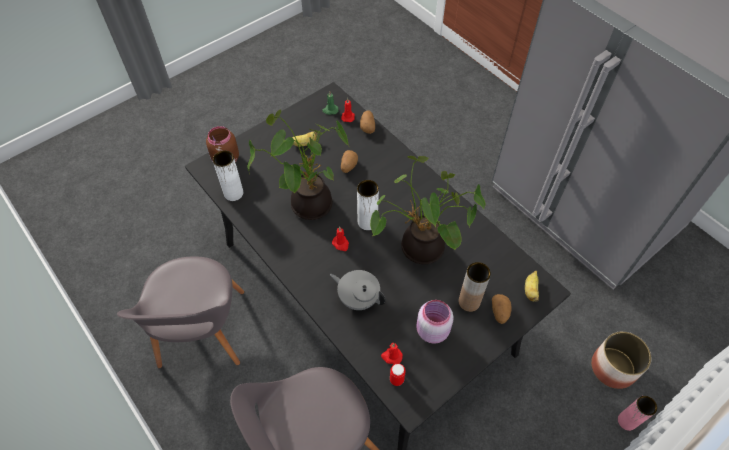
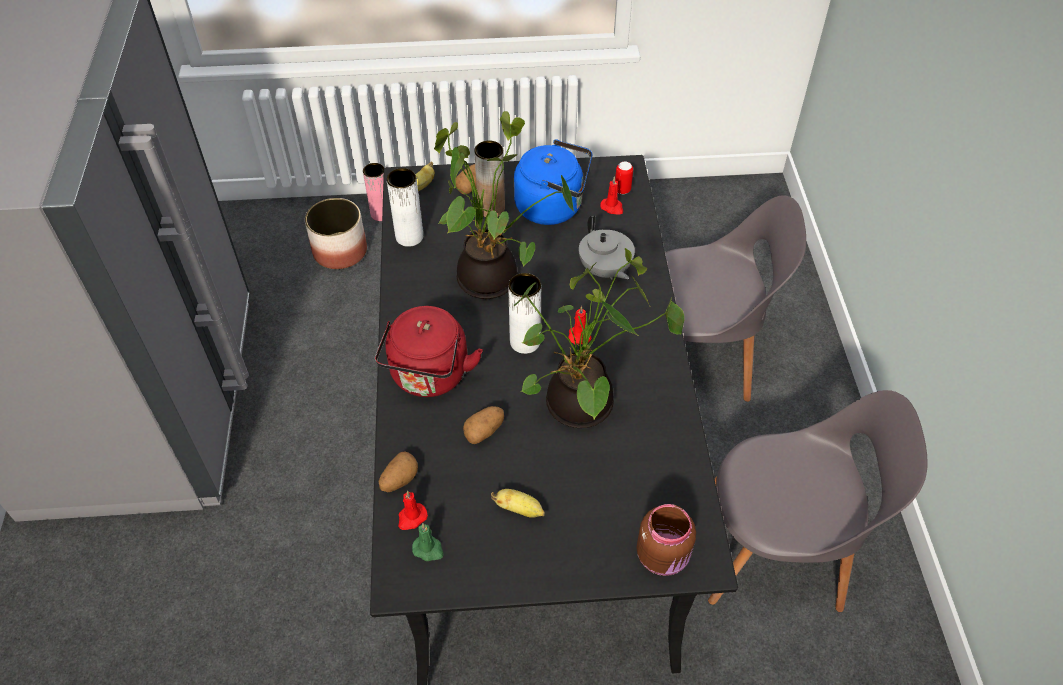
camera: 145 degrees left, 5 degrees down
grey chair [117,256,245,368] -> grey chair turned 60 degrees clockwise [708,390,927,612]
white vase [213,151,243,201] -> white vase moved to [387,168,423,247]
pink jar [416,300,454,344] -> blue kettle [514,140,592,225]
none -> red kettle [375,306,483,397]

